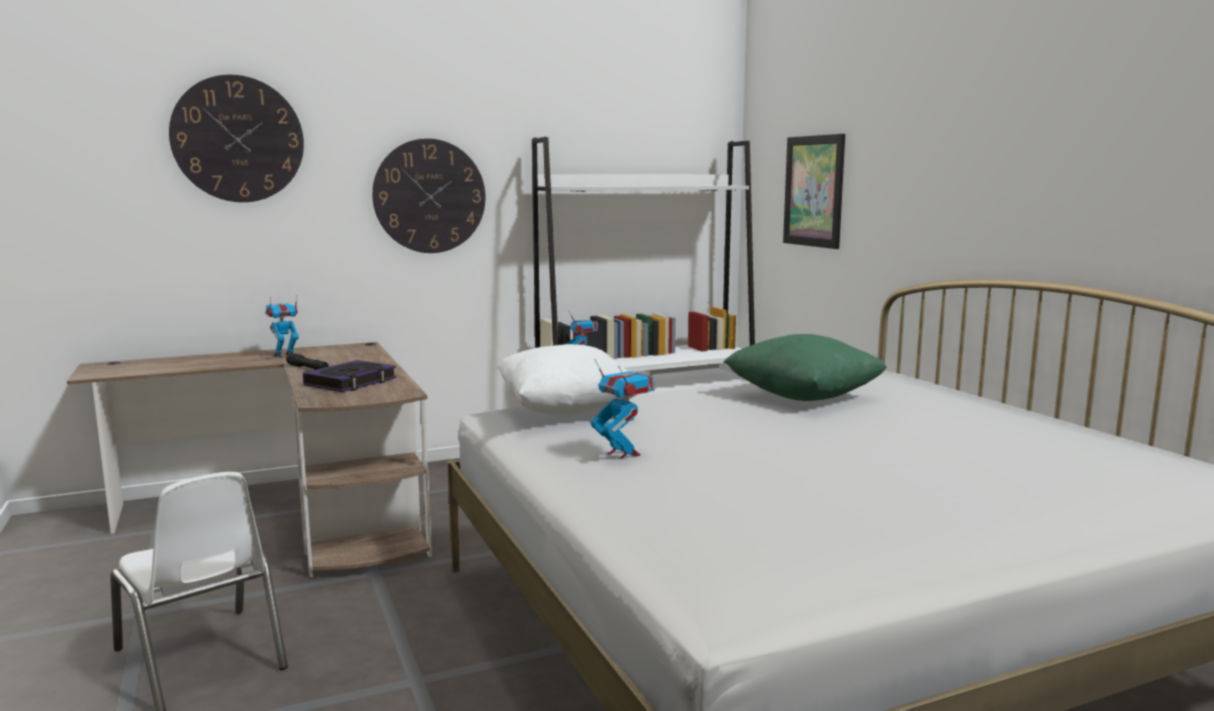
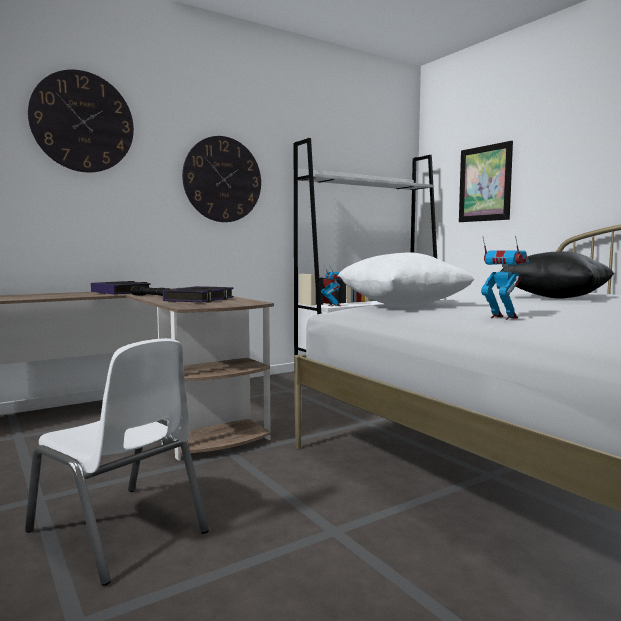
camera: 10 degrees left, 5 degrees down
toy robot [265,296,299,358] -> book [91,281,151,295]
green pillow [723,334,887,401] -> black pillow [500,251,614,299]

